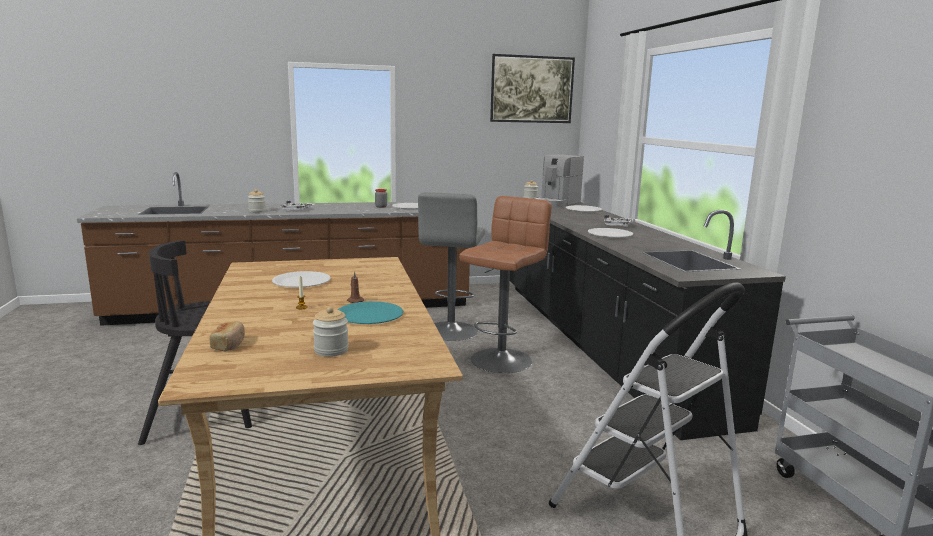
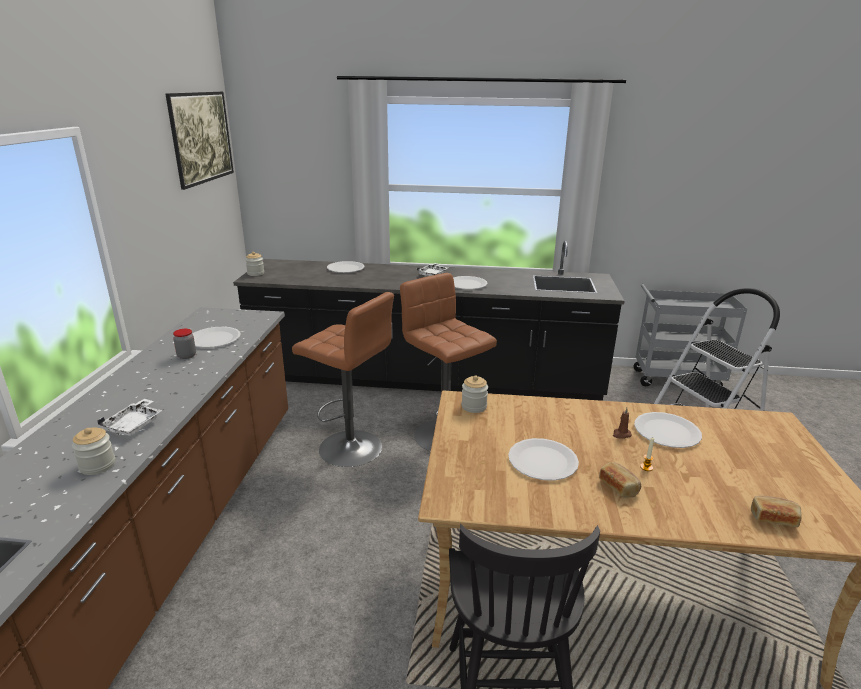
camera: 70 degrees left, 10 degrees up
jar [313,307,349,357] -> jar moved to [461,376,488,413]
turquoise plate [338,301,403,324] -> white plate [634,412,702,448]
grey stool [418,192,485,341] -> brown stool [292,292,394,467]
coffee machine [534,154,584,207] -> none
none -> bread [599,462,641,498]

